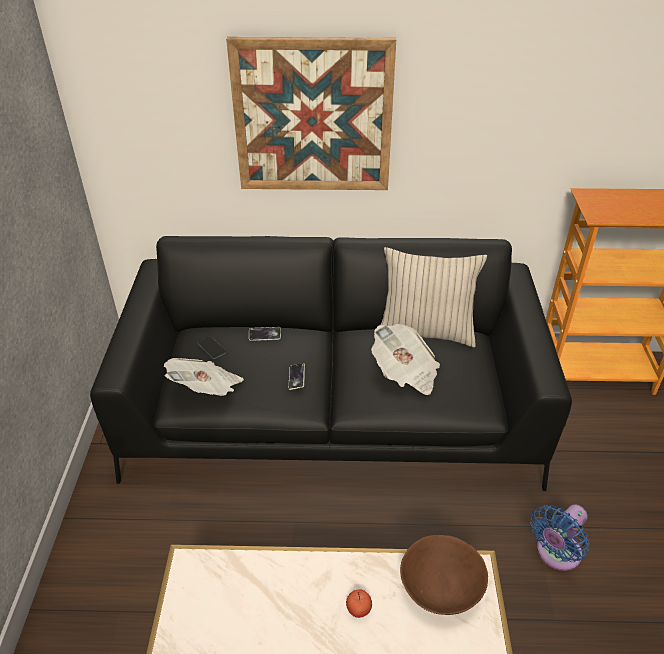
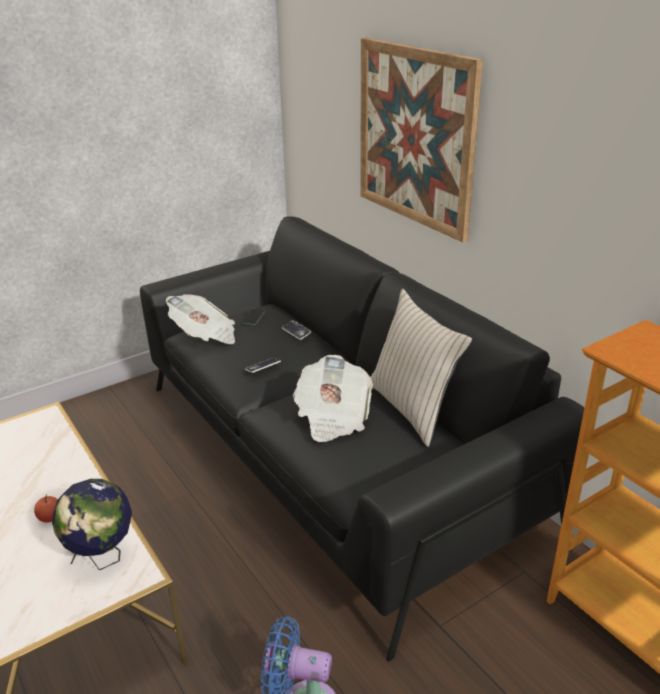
camera: 55 degrees right, 10 degrees down
brown bowl [400,535,488,615] -> globe [52,479,132,570]

